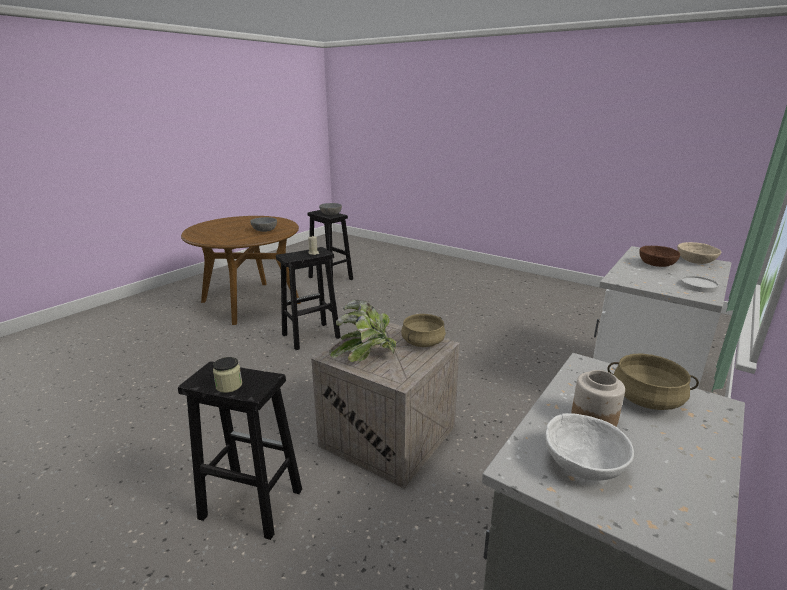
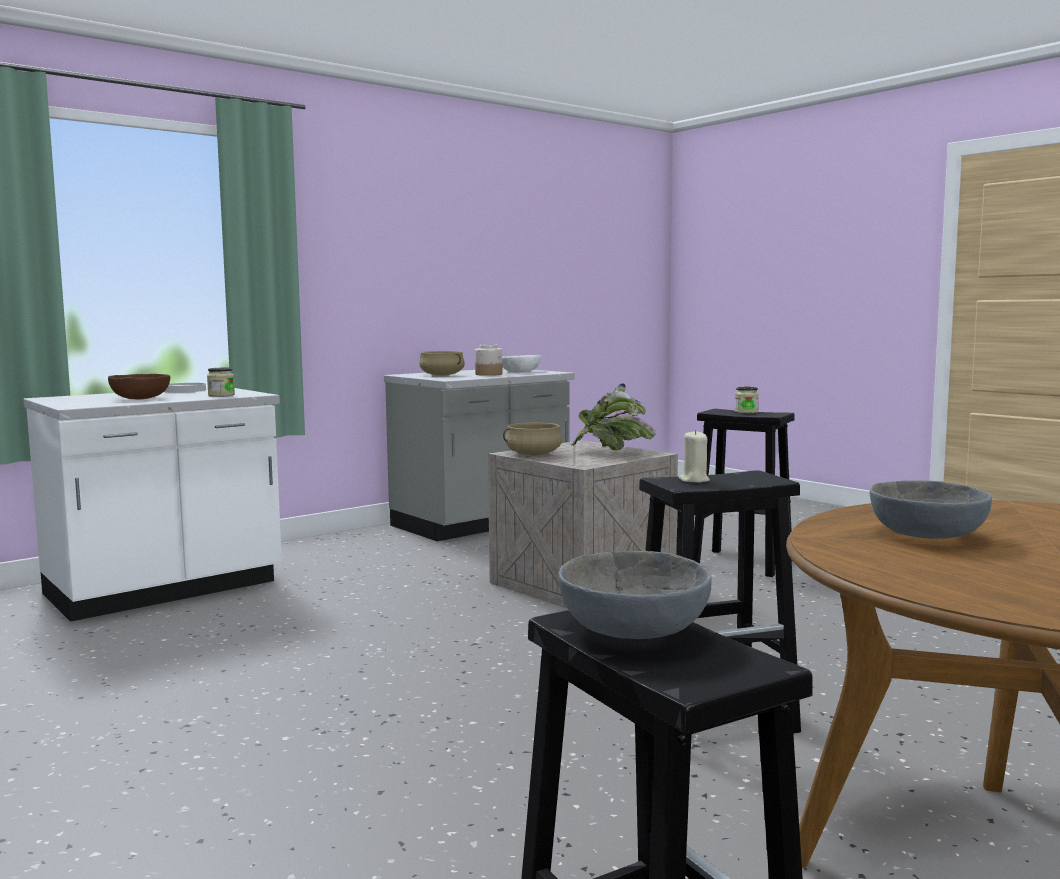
camera: 165 degrees left, 15 degrees down
beige bowl [677,242,721,264] -> none
none -> jar [207,368,235,397]

